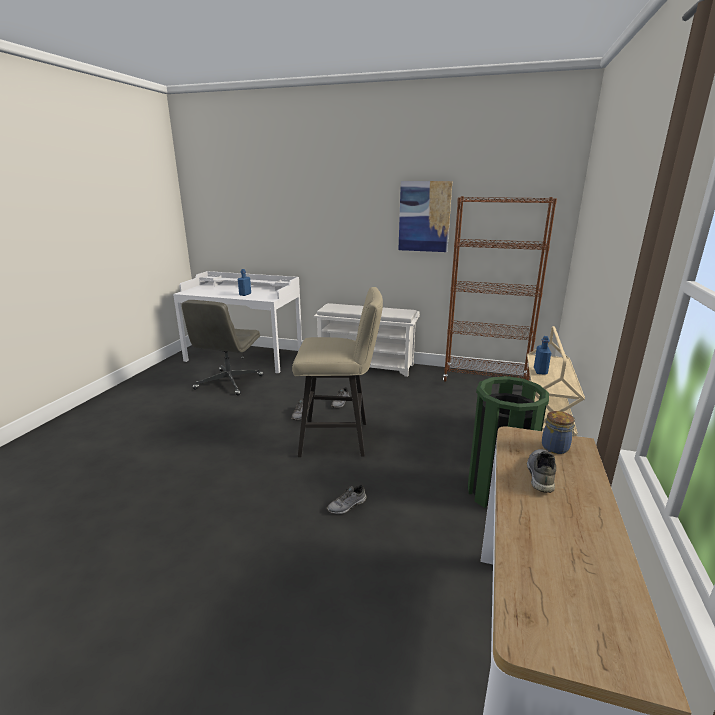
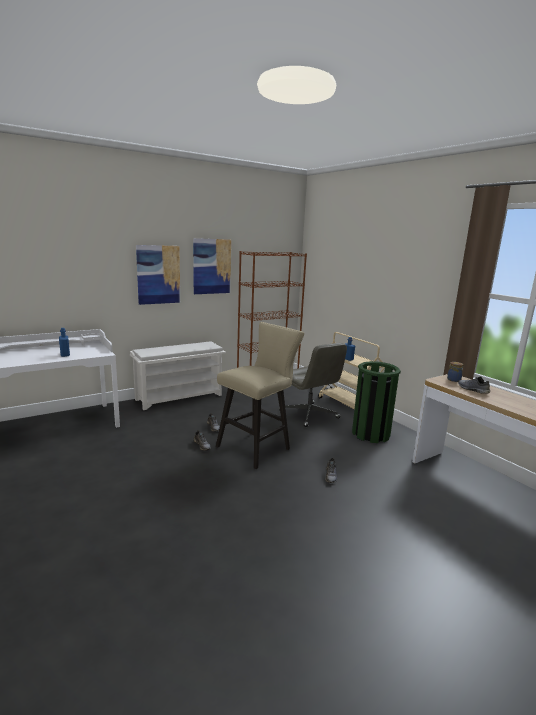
camera: 50 degrees left, 5 degrees down
grey office chair [182,300,263,396] -> grey office chair moved to [279,343,347,427]
none -> picture [136,245,180,305]

